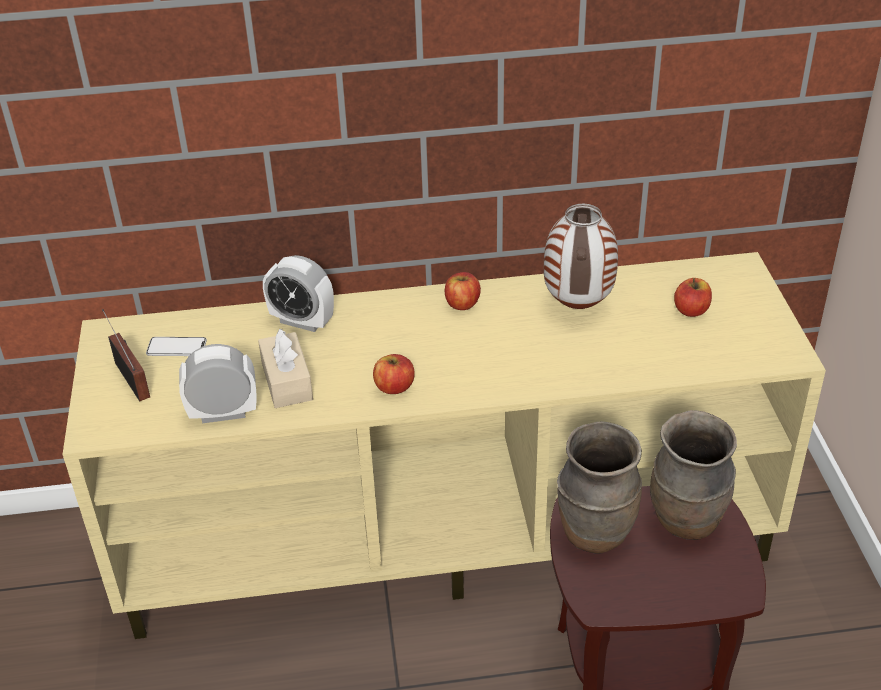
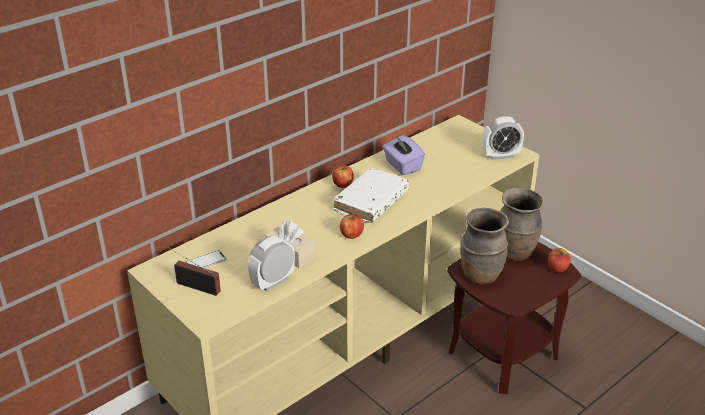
camera: 35 degrees left, 5 degrees down
alarm clock [263,255,334,332] -> alarm clock moved to [483,116,524,160]
vase [544,204,618,309] -> purple tissue box [383,135,425,175]
apple [674,278,712,317] -> apple moved to [548,248,571,272]
none -> white book [333,168,409,223]

